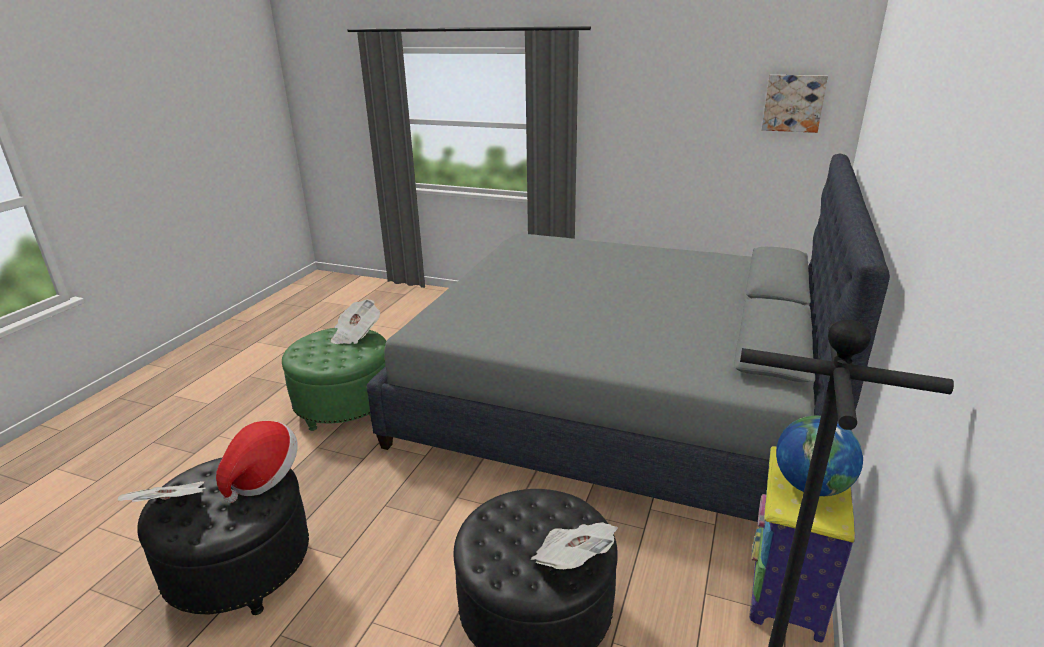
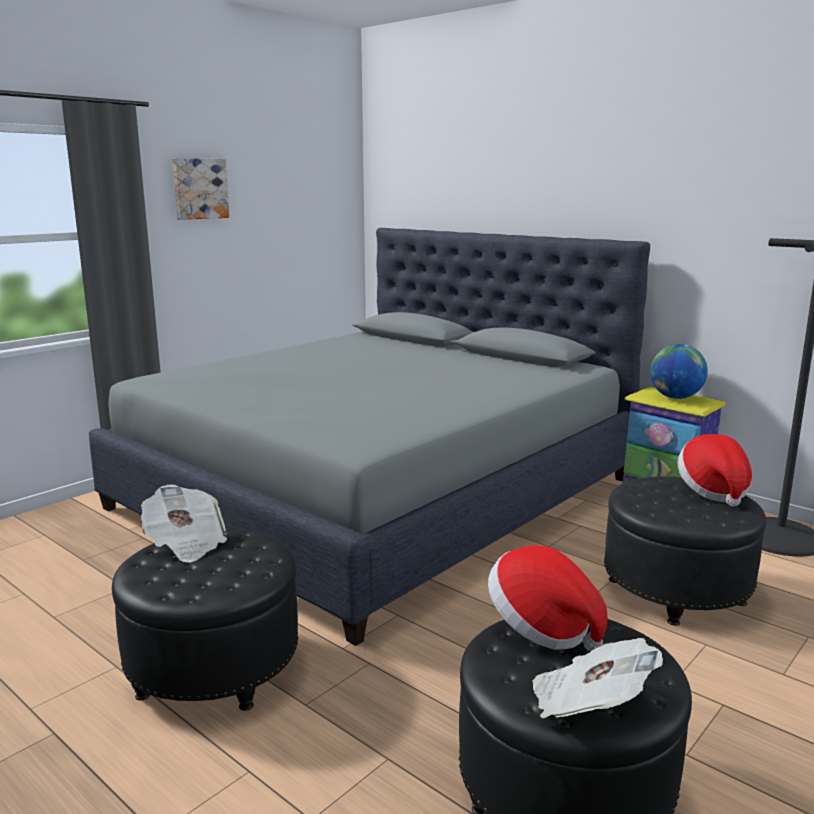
camera: 70 degrees left, 10 degrees down
green ottoman [282,328,386,431] -> black ottoman [112,529,298,711]
newspaper [531,522,618,569] -> hat [678,434,752,507]
picture [762,75,828,133] -> picture moved to [172,158,229,220]

